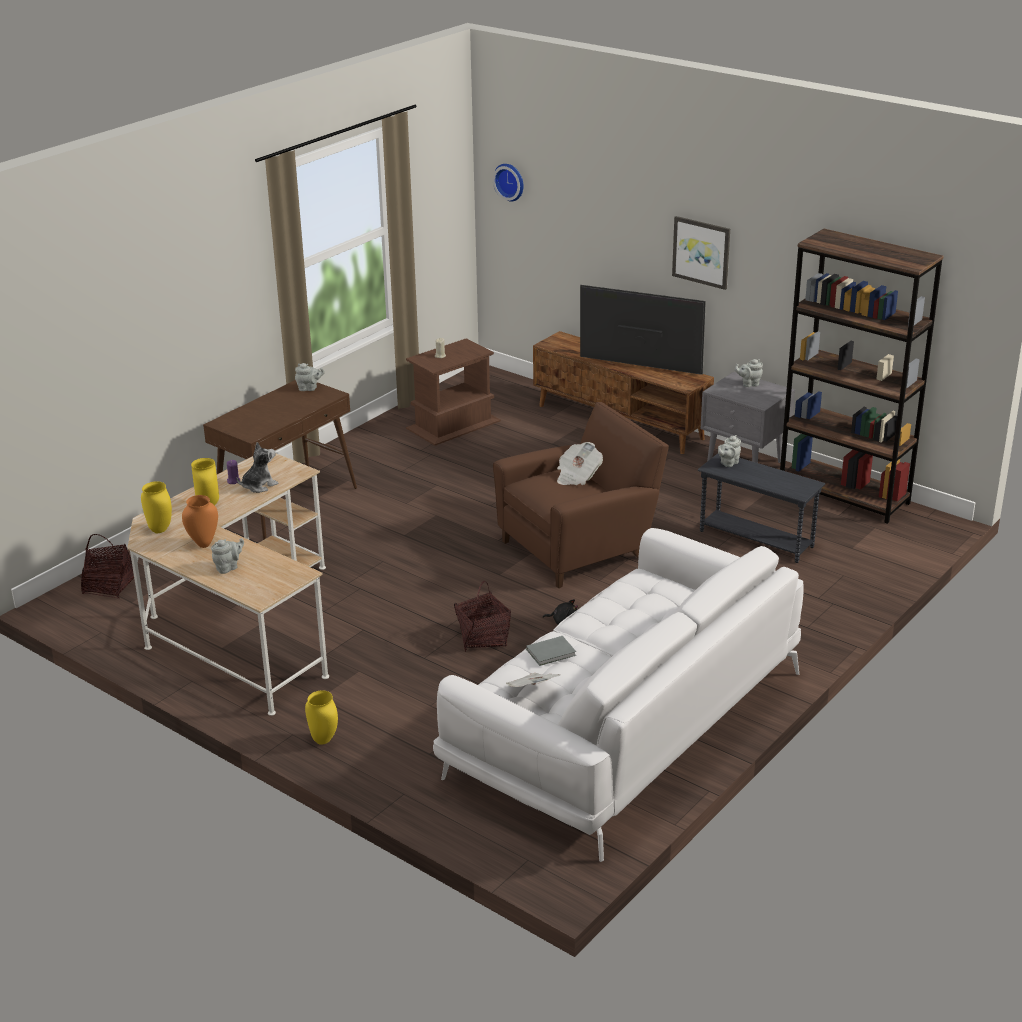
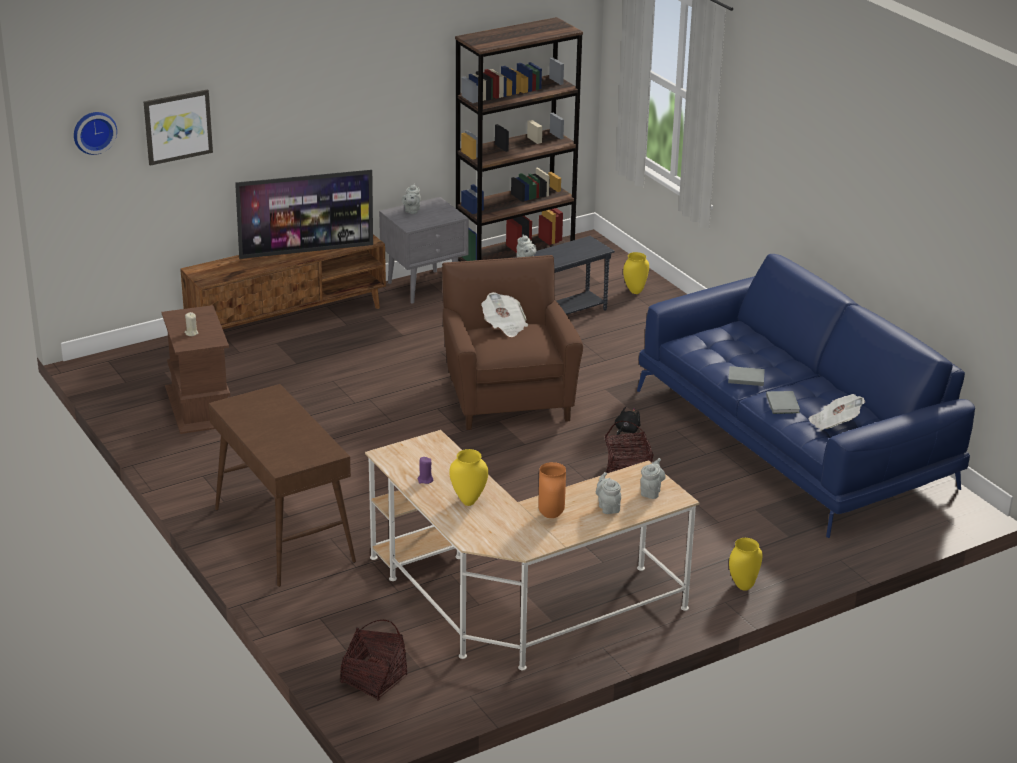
camera: 70 degrees left, 0 degrees up
yellow vase [141,481,172,533] -> yellow vase moved to [623,252,649,294]
plush toy [236,442,278,493] -> none
grey teapot [295,363,325,391] -> grey teapot moved to [640,458,665,499]
white sofa [433,528,804,862] -> blue sofa [637,254,975,538]
television [580,285,706,375] -> television turned 150 degrees counterclockwise [235,170,373,259]
picture [672,216,730,290] -> picture moved to [144,89,213,166]
none -> grey book [728,366,765,386]

